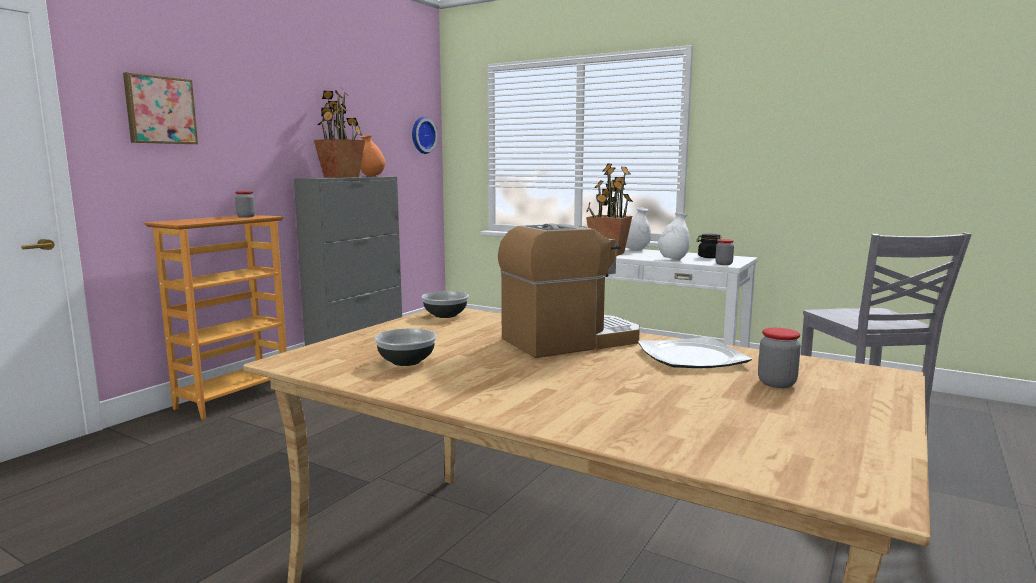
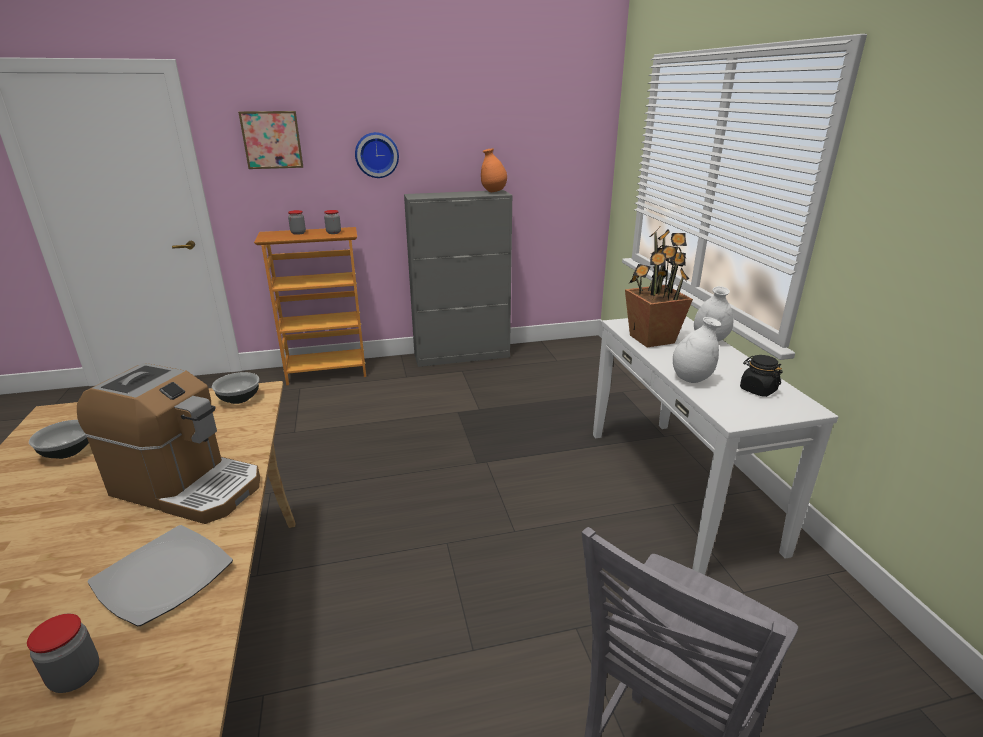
camera: 45 degrees right, 15 degrees up
potted plant [314,88,365,178] -> none
wall clock [412,117,438,154] -> wall clock moved to [355,132,399,178]
jar [715,239,734,265] -> jar moved to [288,210,306,235]

